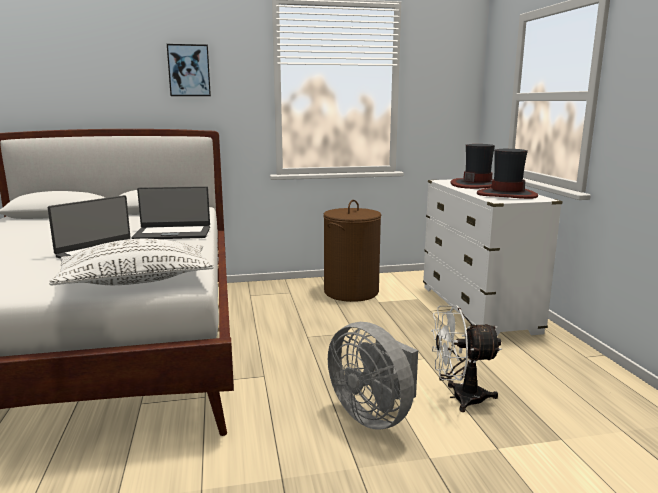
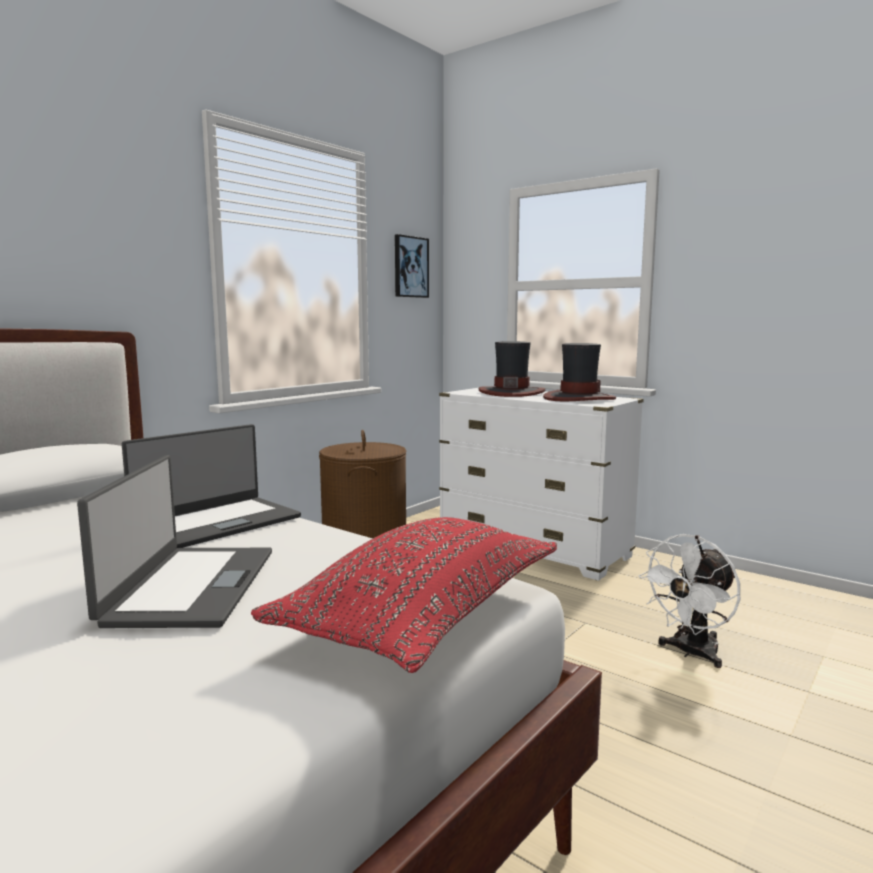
camera: 40 degrees left, 5 degrees down
white pillow [49,239,214,285] -> red pillow [251,517,557,673]
picture [167,44,211,96] -> picture moved to [395,234,429,298]
grey fan [328,322,418,430] -> none

